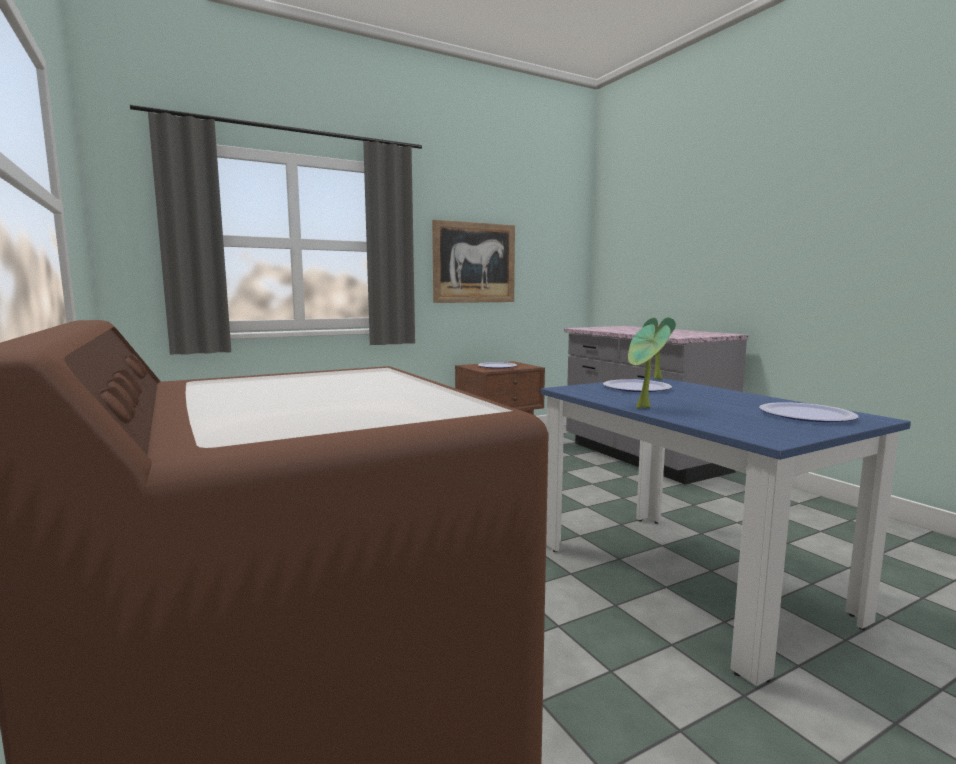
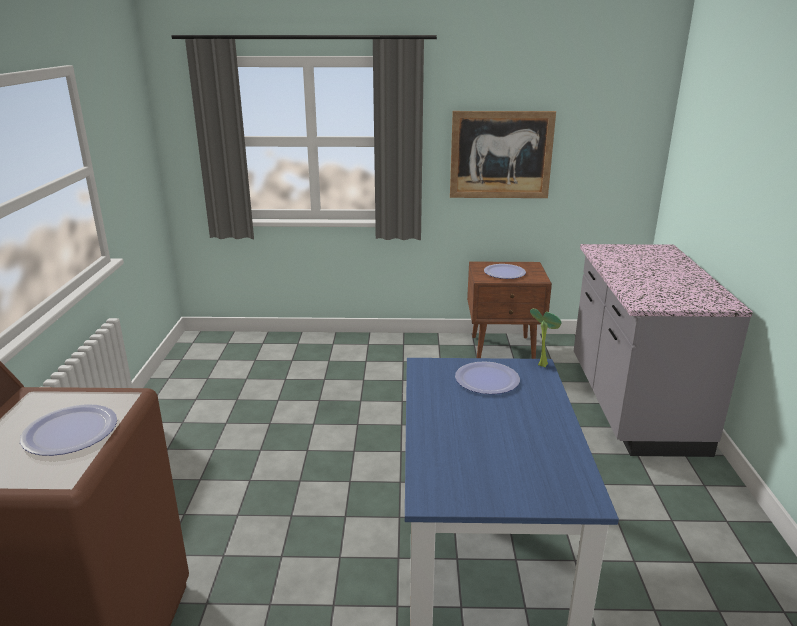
camera: 30 degrees right, 15 degrees up
potted plant [628,324,670,408] -> none
plate [759,402,858,422] -> plate moved to [20,404,117,456]

